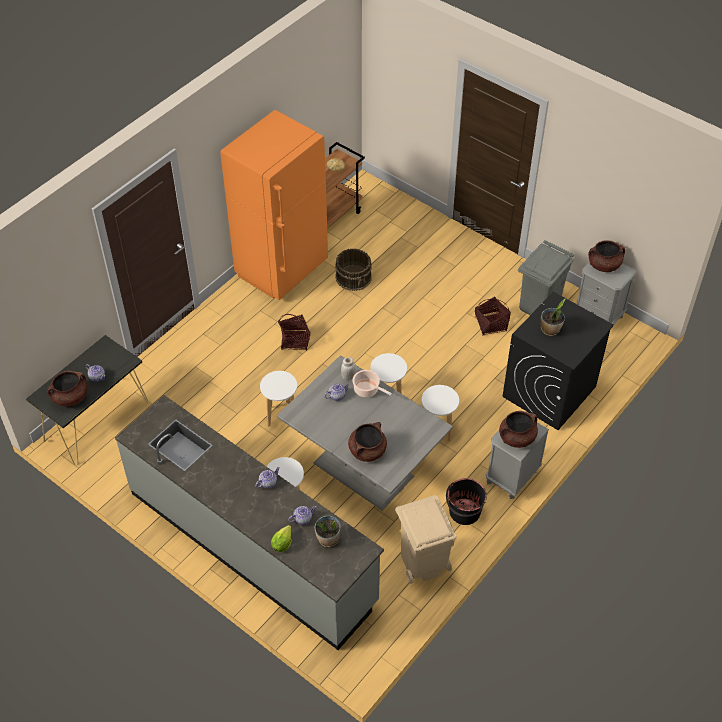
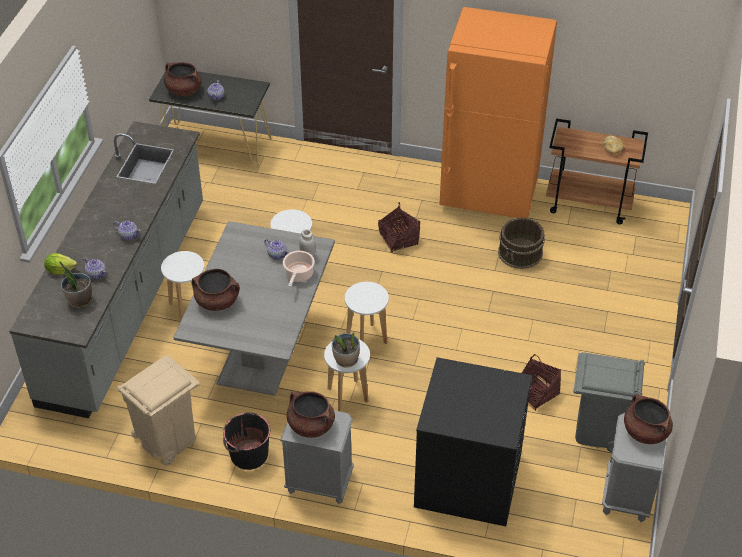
camera: 65 degrees right, 5 degrees down
potted plant [541,298,566,336] -> potted plant moved to [332,332,360,368]

